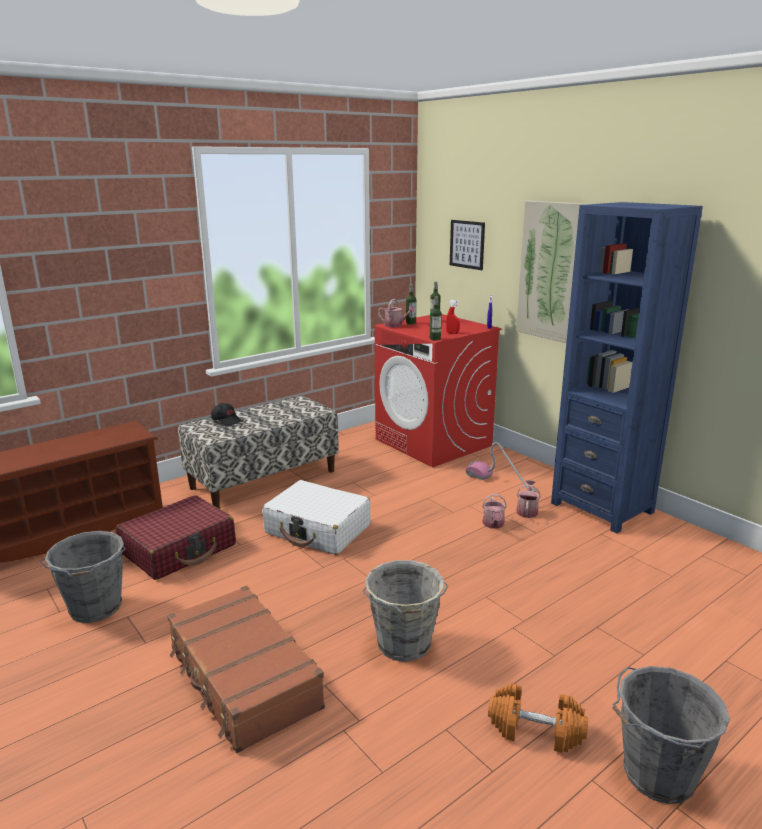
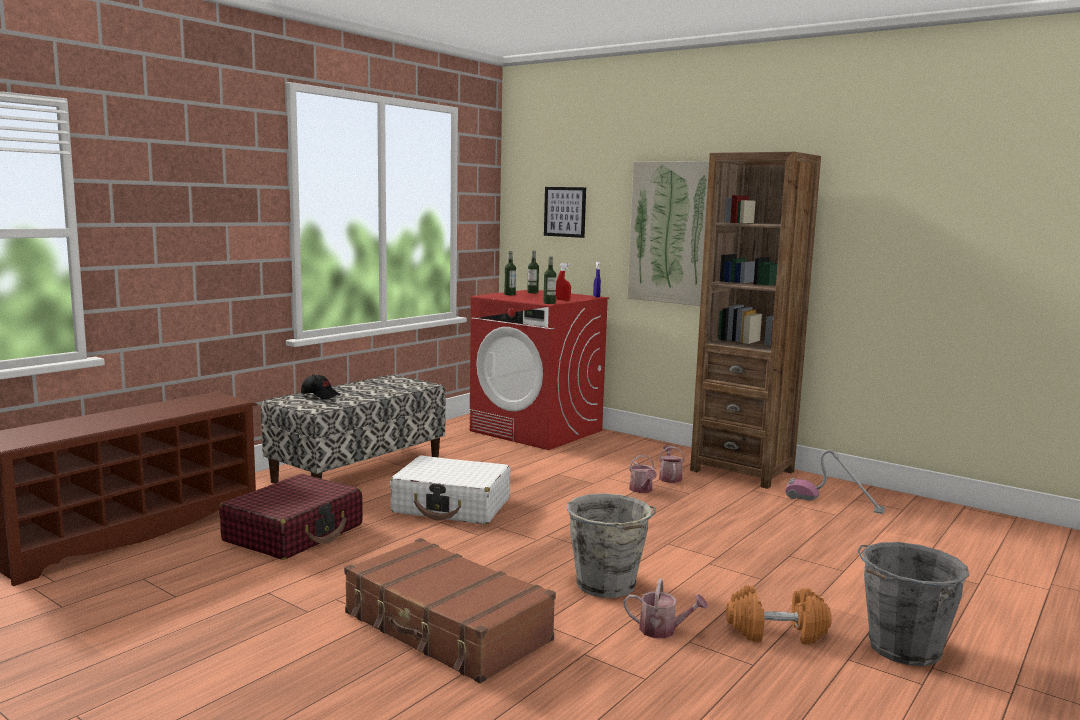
camera: 15 degrees left, 10 degrees down
grey bucket [40,531,126,623] -> none
watering can [378,299,415,327] -> watering can moved to [624,578,708,638]
vacuum cleaner [466,442,537,492] -> vacuum cleaner moved to [785,449,885,514]
blue bookcase [551,202,703,534] -> brown bookcase [690,152,821,489]

